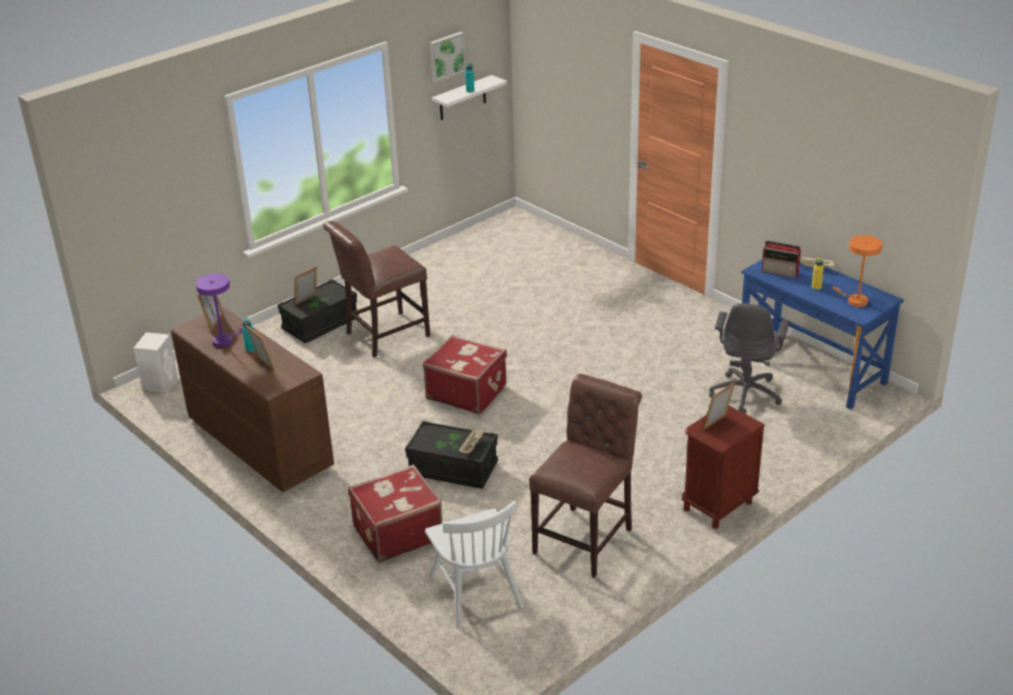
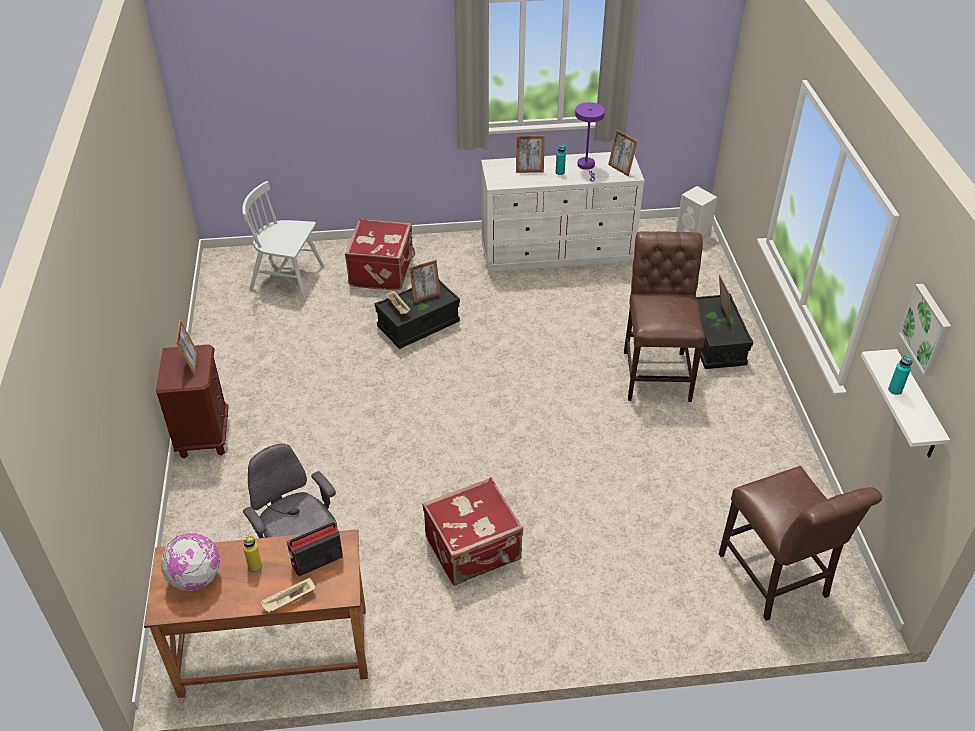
camera: 125 degrees right, 10 degrees up
brown dresser [171,307,334,492] -> white dresser [481,152,644,271]
red suitcase [423,335,507,414] -> red suitcase moved to [422,477,523,586]
brown chair [529,374,642,578] -> brown chair moved to [719,466,882,621]
blue desk [741,256,904,409] -> brown desk [144,529,368,698]
orange table lamp [832,235,882,307] -> globe [161,533,220,591]
none -> picture frame [409,260,441,303]

